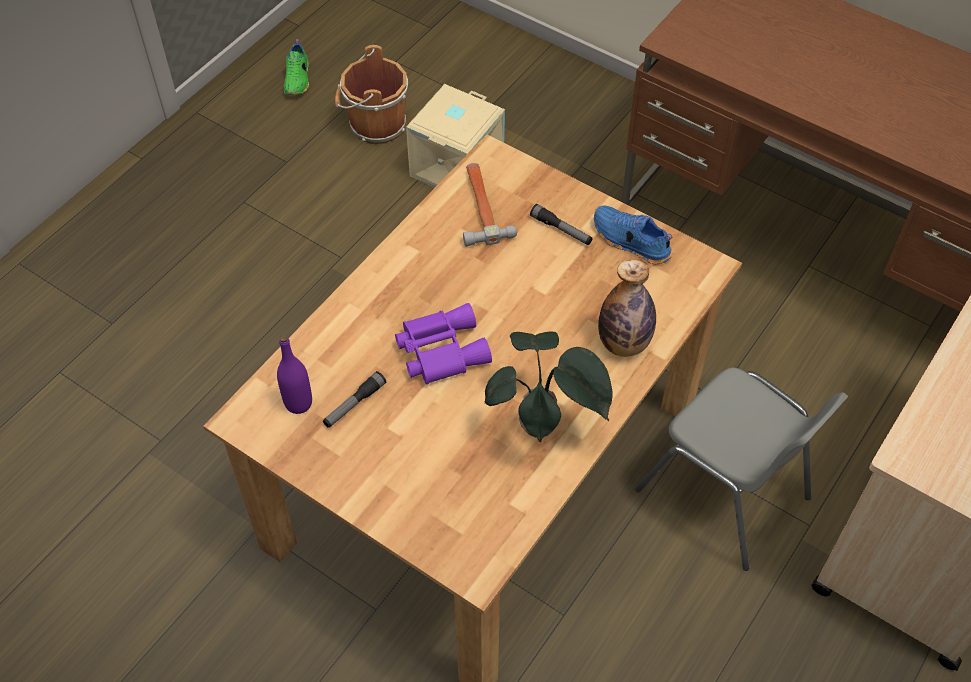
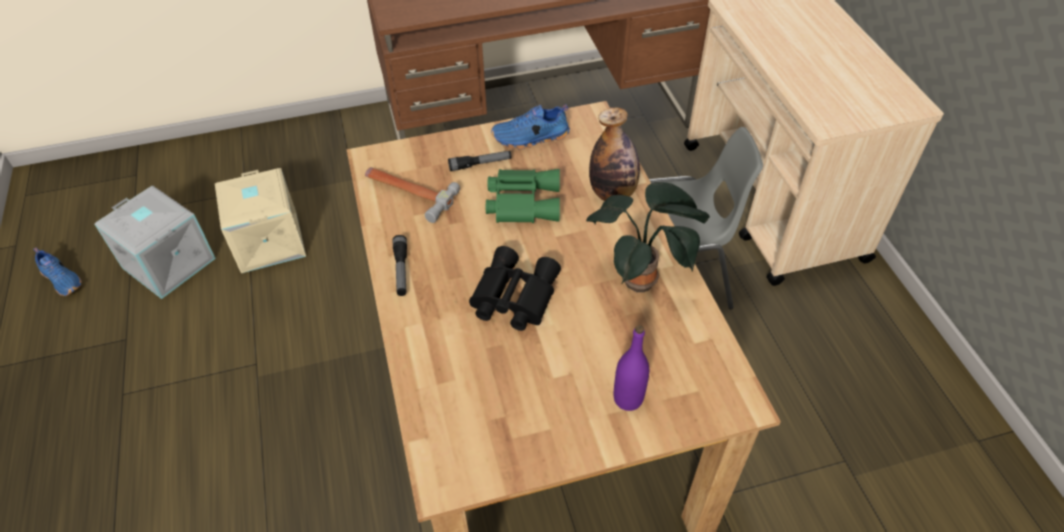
camera: 50 degrees left, 5 degrees down
purple bottle [277,335,312,414] -> purple bottle moved to [614,325,649,411]
green shoe [284,39,309,95] -> blue shoe [34,247,82,296]
flashlight [323,371,386,428] -> flashlight moved to [393,235,407,296]
brown bucket [335,45,408,144] -> grey storage box [95,186,216,299]
purple binoculars [395,303,492,385] -> black binoculars [469,246,561,331]
none -> green binoculars [486,169,560,223]

